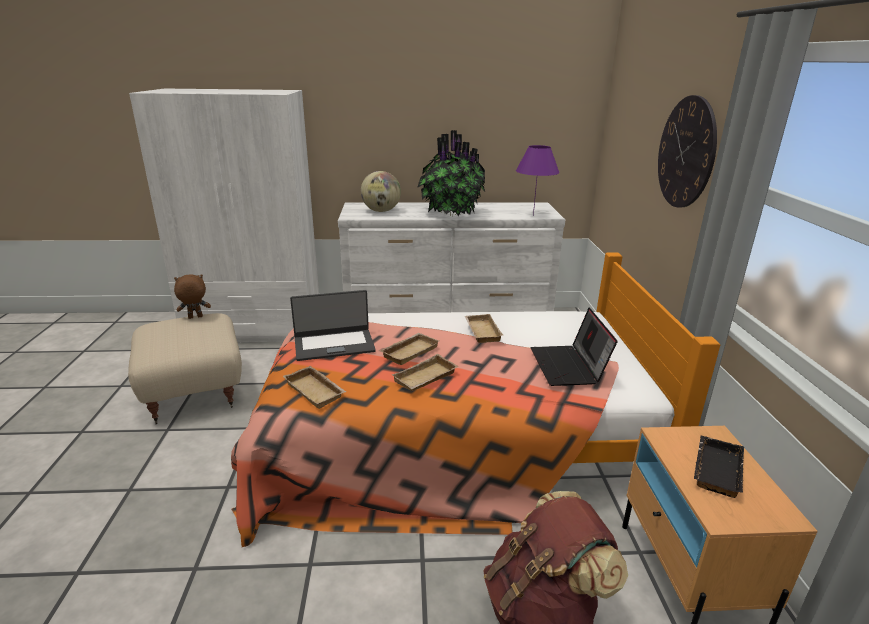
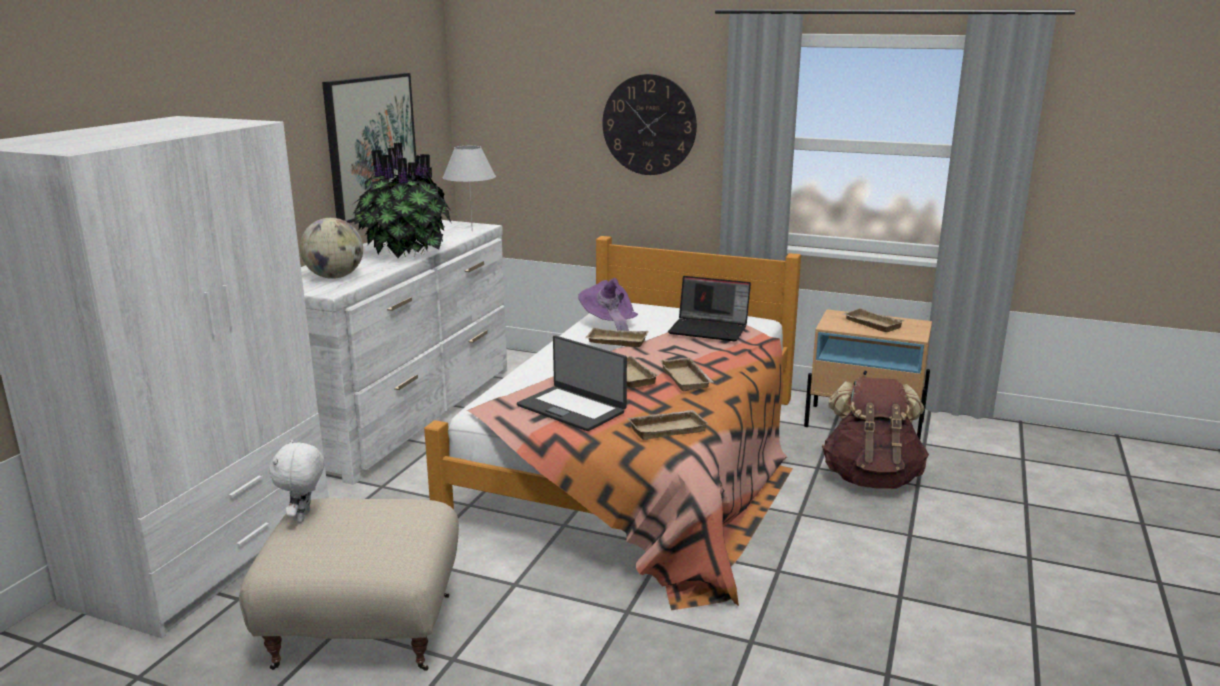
camera: 65 degrees left, 5 degrees down
brown plush toy [174,274,211,319] -> white plush toy [269,439,324,523]
laptop [290,290,376,361] -> laptop turned 120 degrees clockwise [517,335,627,431]
purple table lamp [516,145,559,216] -> white table lamp [443,146,496,231]
black tray [694,435,744,498] -> beige tray [843,308,905,332]
none -> picture [322,73,416,223]
none -> purple hat [578,278,638,331]

